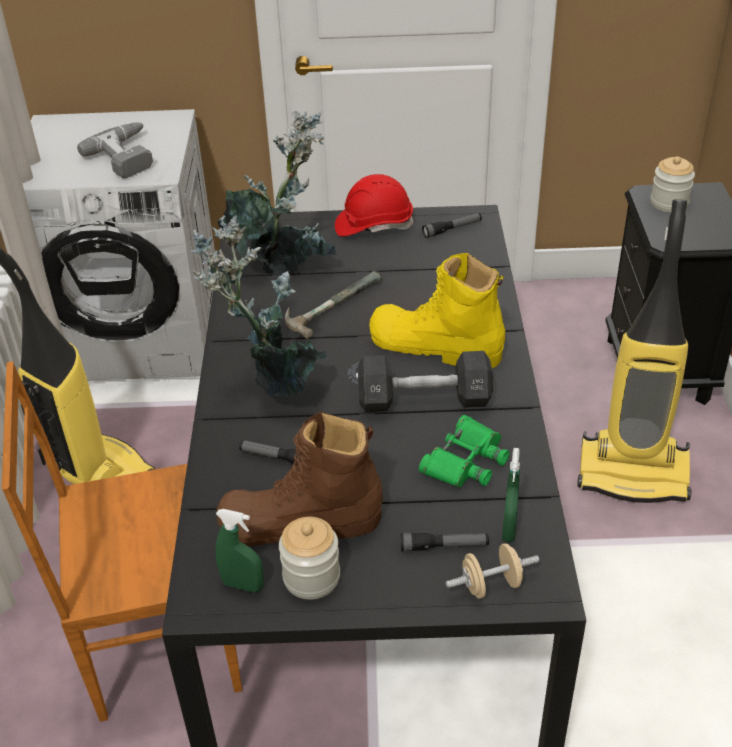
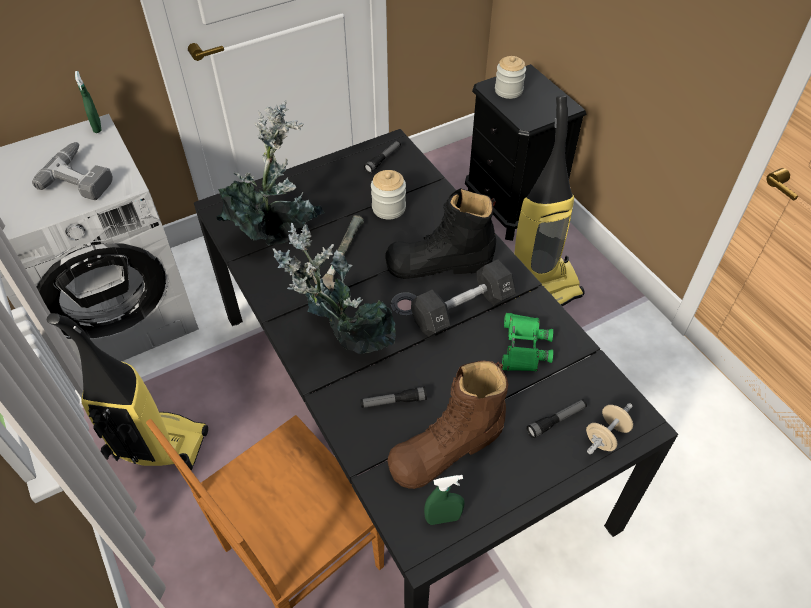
camera: 30 degrees left, 10 degrees up
jar [279,517,340,600] -> jar moved to [371,170,406,219]
red hard hat [335,174,413,237] -> none
yellow boot [369,253,505,368] -> black boot [385,188,496,279]
green spray bottle [502,448,520,542] -> green spray bottle moved to [75,71,101,133]

